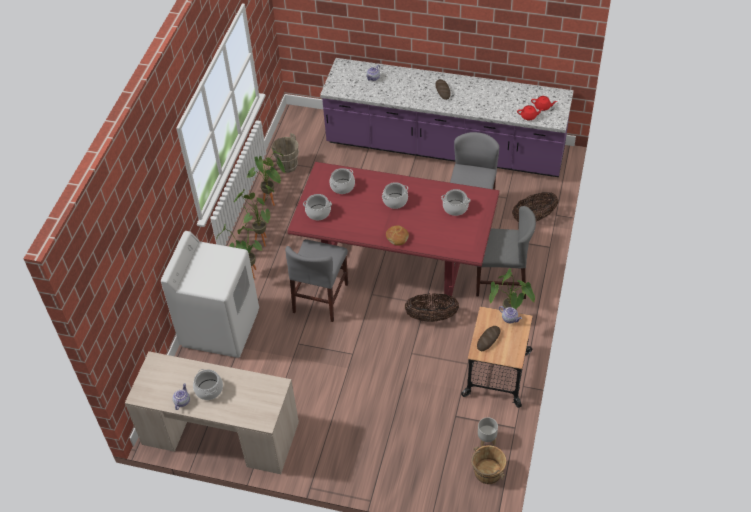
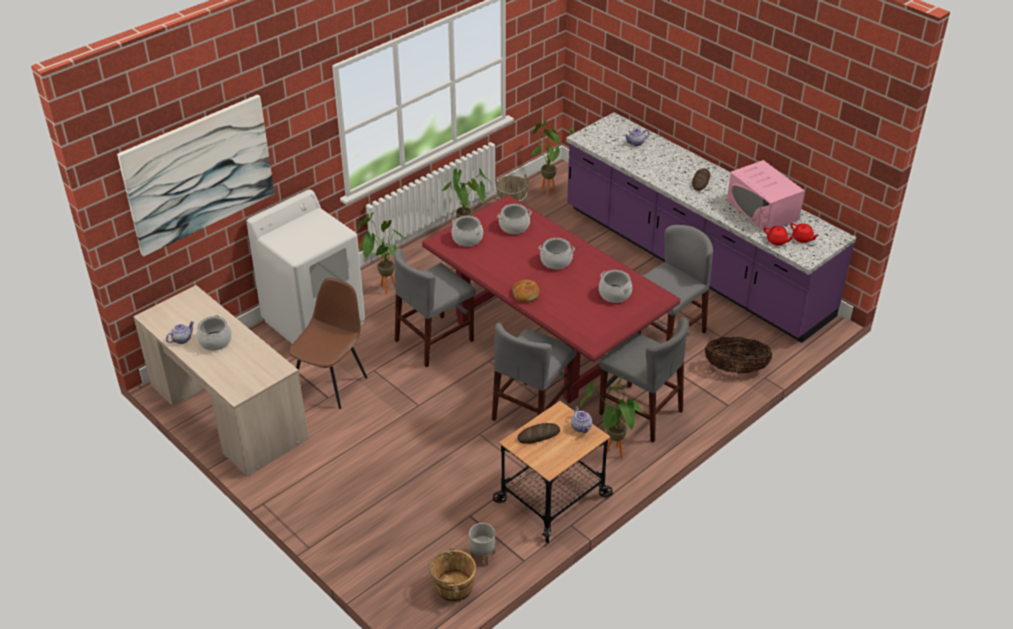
camera: 30 degrees right, 10 degrees down
potted plant [234,185,274,246] -> potted plant moved to [531,120,575,196]
basket [405,293,459,322] -> grey chair [492,323,577,421]
none -> picture [117,95,275,257]
none -> brown chair [289,278,367,409]
none -> pink microwave [727,160,805,232]

